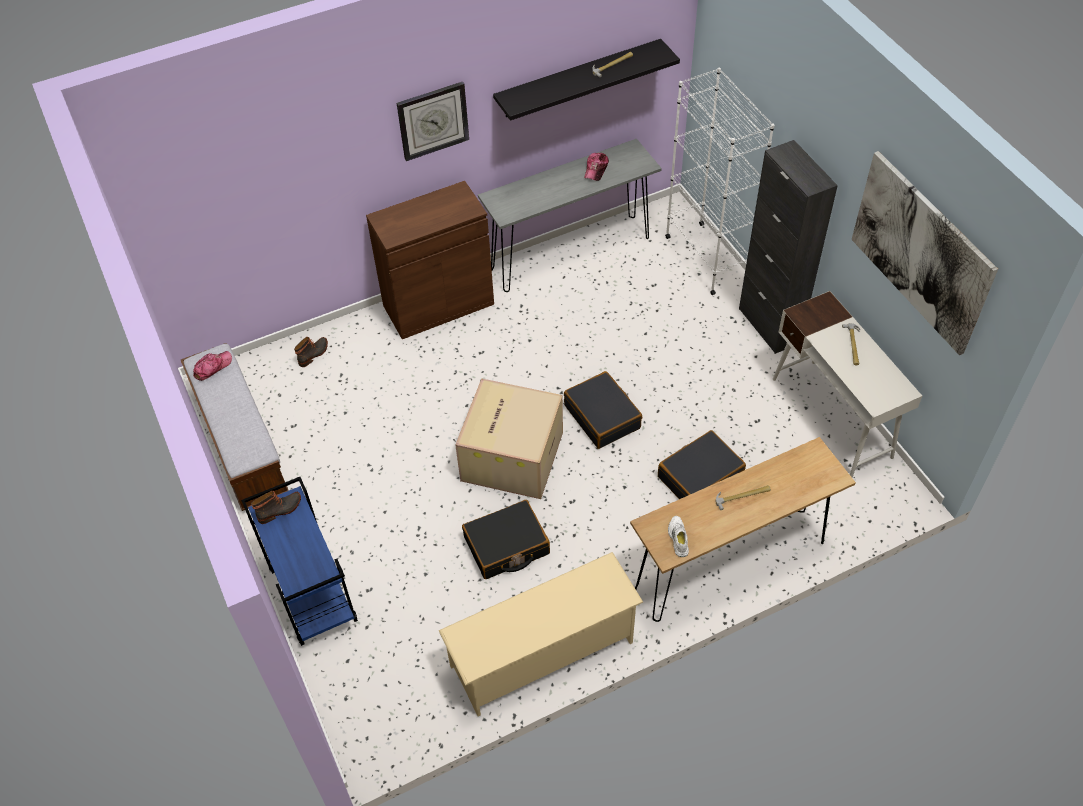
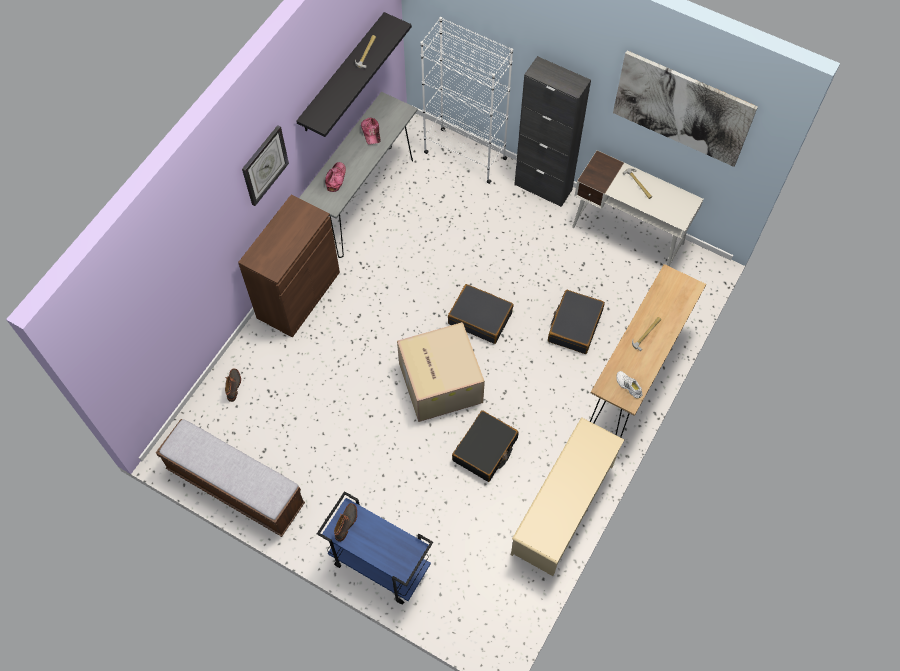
camera: 35 degrees left, 10 degrees up
cap [193,351,232,381] -> cap moved to [325,162,346,192]

